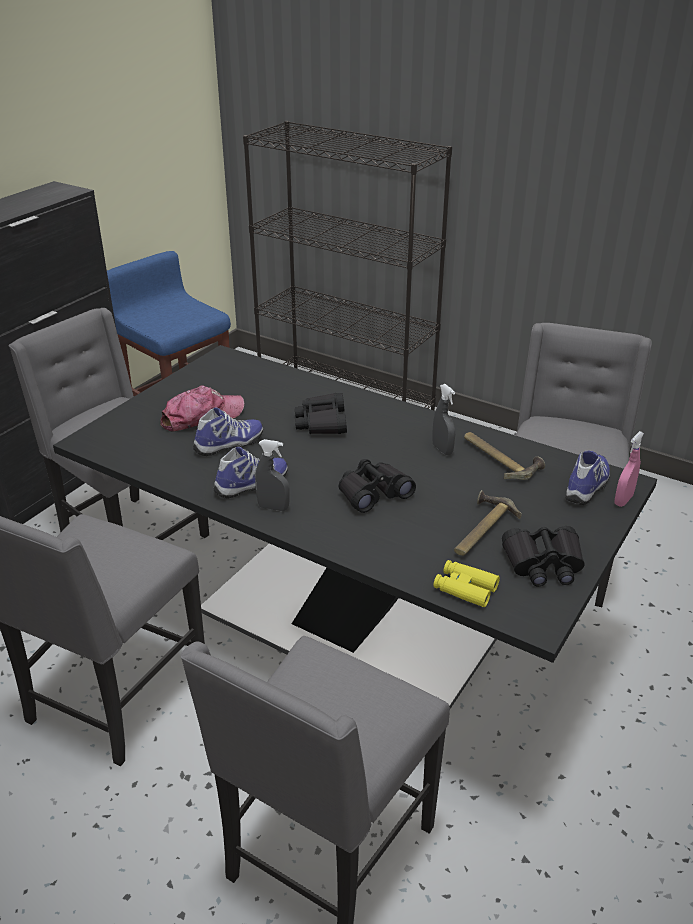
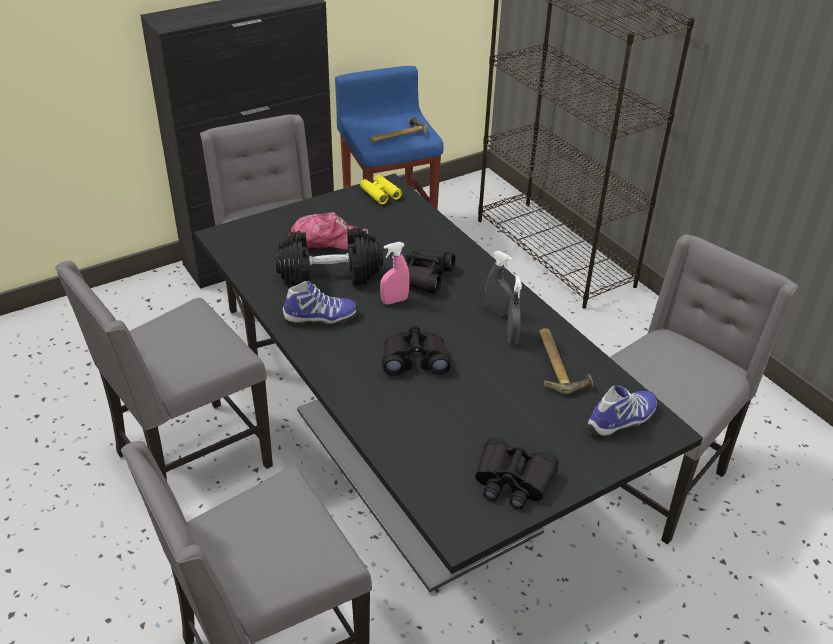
camera: 25 degrees right, 5 degrees up
shoe [193,408,263,456] -> black dumbbell [275,227,383,286]
grey spray bottle [255,439,290,511] -> grey spray bottle moved to [485,251,513,316]
yellow binoculars [433,560,500,607] -> yellow binoculars moved to [360,175,402,204]
hammer [454,490,521,556] -> hammer moved to [370,117,428,142]
pink spray bottle [614,431,644,507] -> pink spray bottle moved to [380,242,410,305]

